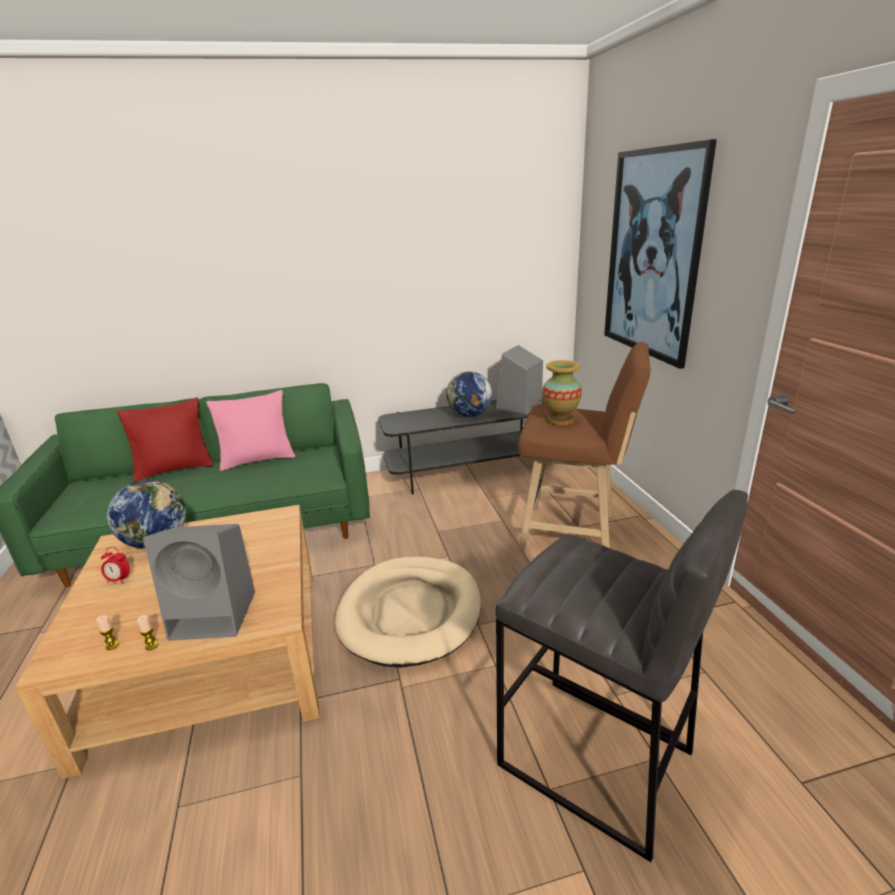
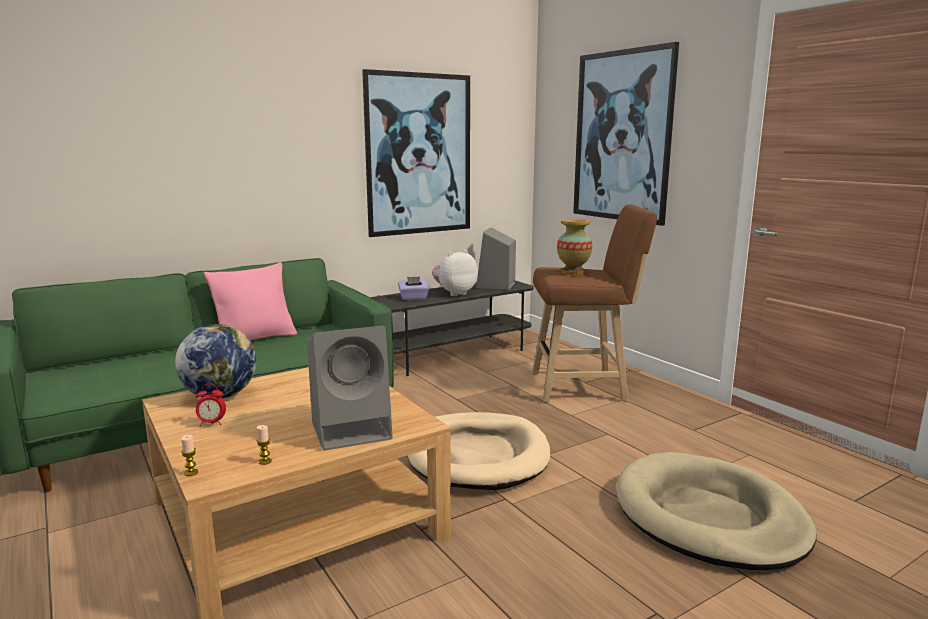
camera: 20 degrees left, 10 degrees down
red pillow [117,397,214,482] -> none
candle [137,615,158,650] -> candle moved to [181,435,198,476]
globe [446,371,492,417] -> plush toy [432,250,478,296]
grey stool [496,490,748,862] -> beige dog bed [616,452,817,570]
none -> picture [362,69,470,237]
none -> purple tissue box [398,277,429,300]

